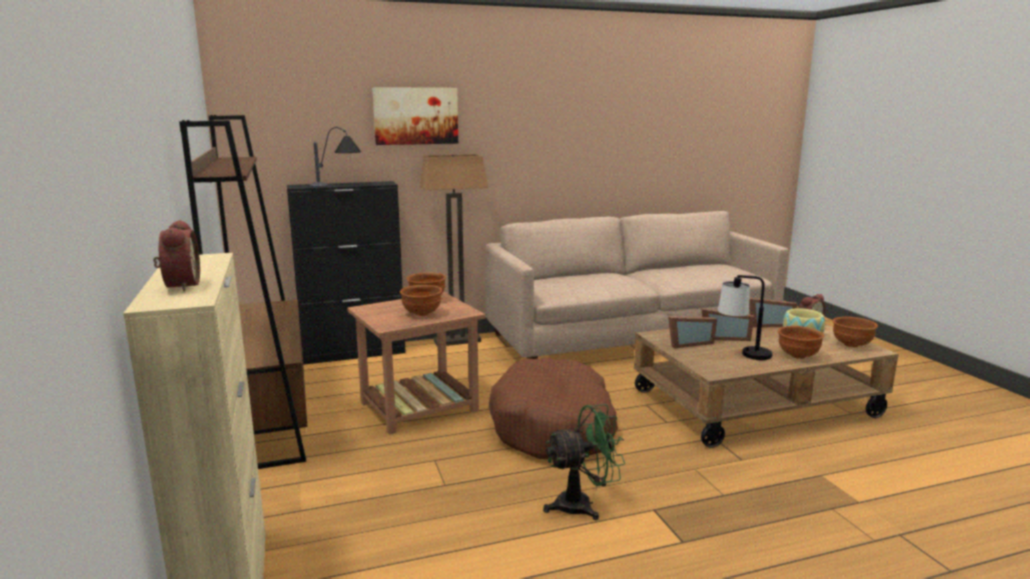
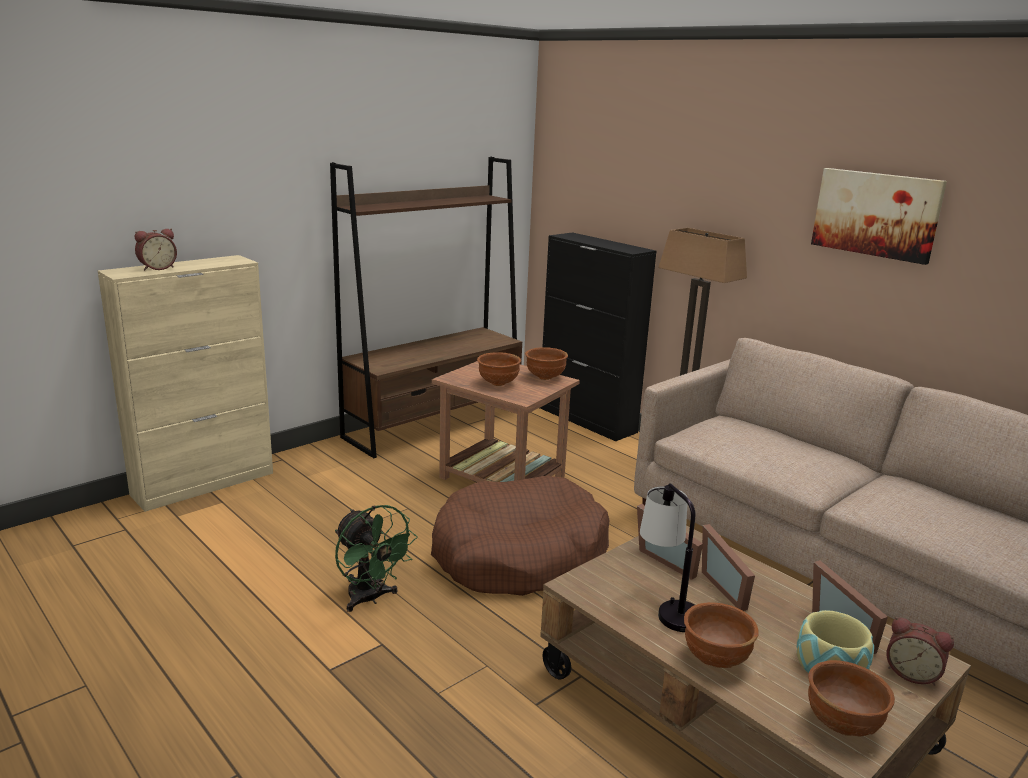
camera: 65 degrees right, 5 degrees up
table lamp [309,127,361,187] -> none
picture [372,87,458,145] -> picture moved to [811,168,947,265]

